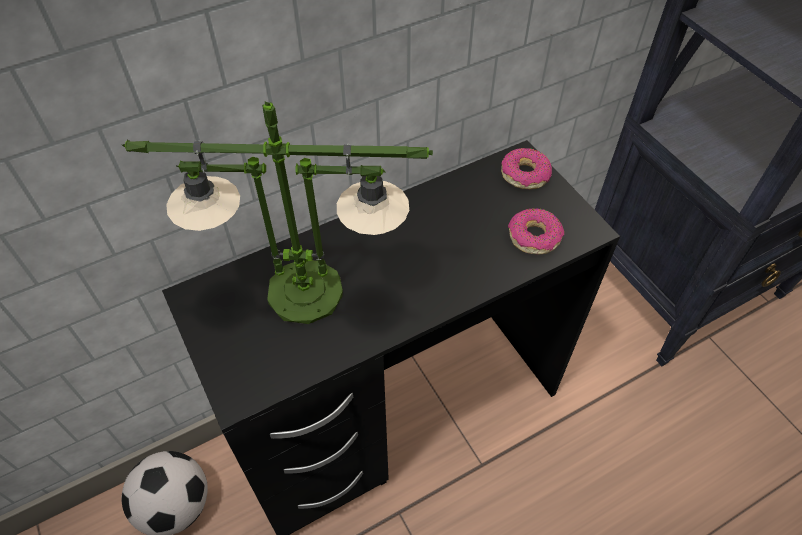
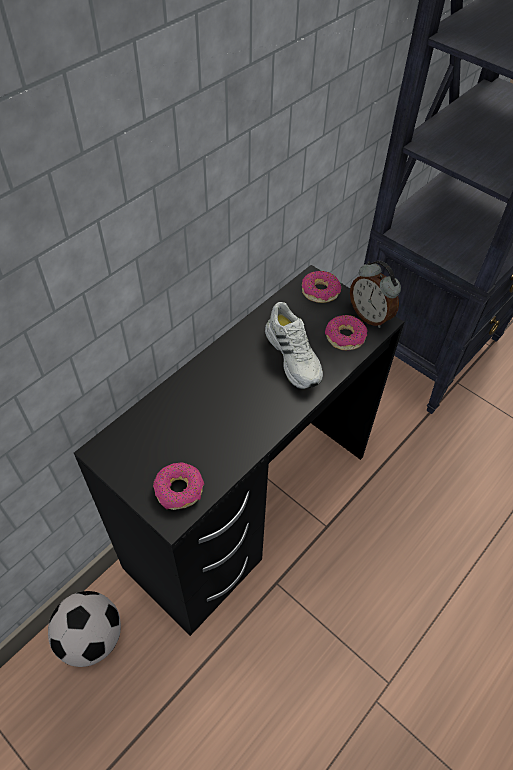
camera: 20 degrees left, 0 degrees up
table lamp [122,101,433,324] -> none
none -> donut [153,463,204,510]
none -> white shoe [265,302,323,389]
none -> alarm clock [350,261,401,328]

